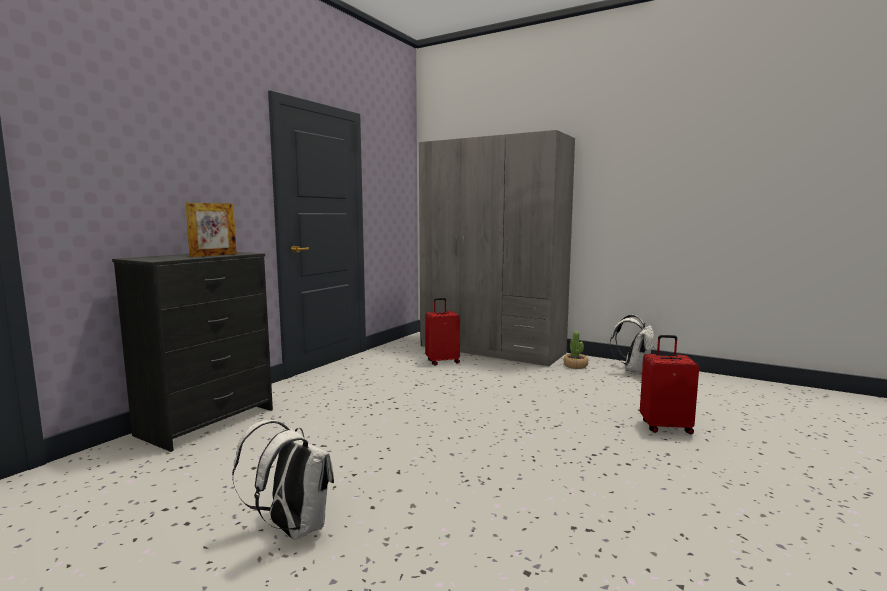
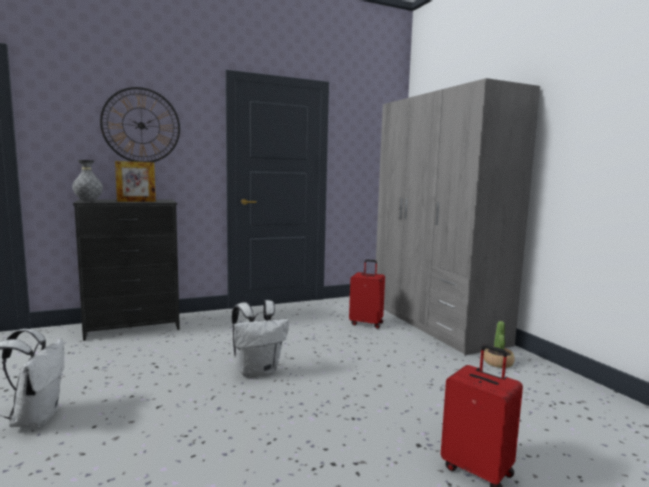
camera: 35 degrees right, 0 degrees up
white backpack [610,315,654,375] -> white backpack moved to [232,300,289,378]
none -> grey vase [72,160,103,202]
none -> wall clock [100,87,180,162]

